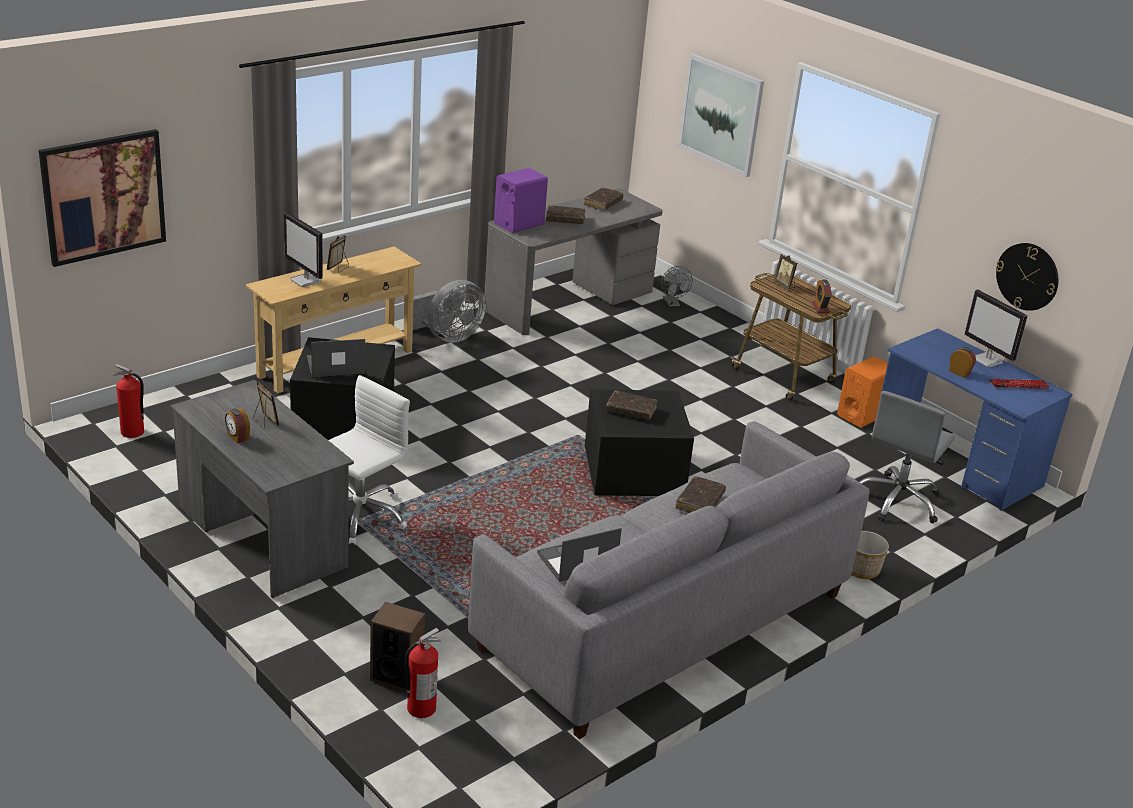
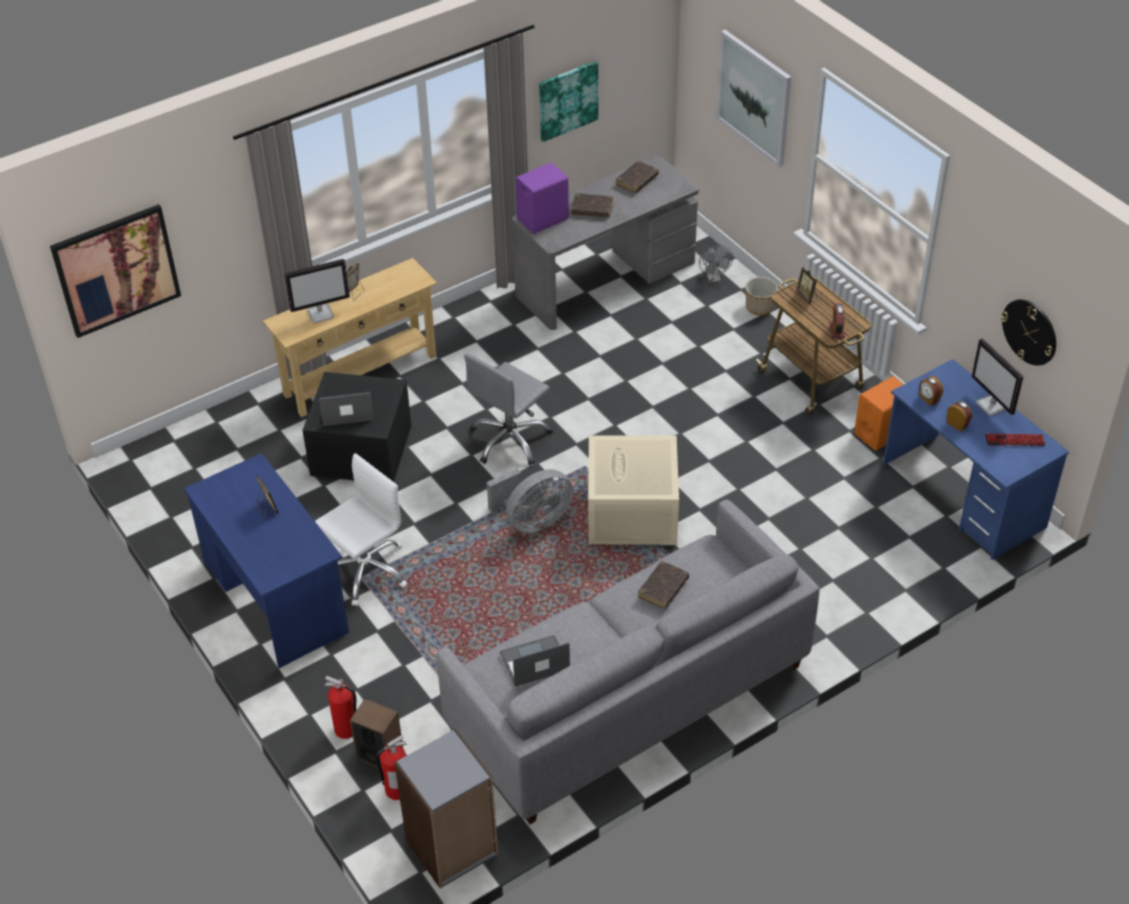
camera: 10 degrees right, 15 degrees up
fire extinguisher [113,364,144,438] -> fire extinguisher moved to [324,676,356,739]
grey desk [170,380,354,598] -> blue desk [184,453,349,668]
alarm clock [225,408,250,444] -> alarm clock moved to [919,376,943,406]
monitor [284,212,323,287] -> monitor turned 75 degrees counterclockwise [284,259,350,323]
grey fan [413,280,486,343] -> grey fan moved to [487,468,573,533]
black storage box [585,389,694,496] -> beige storage box [588,435,679,545]
brown book [606,390,658,420] -> none
planter [851,531,889,579] -> planter moved to [745,277,778,316]
grey office chair [859,391,955,523] -> grey office chair moved to [464,354,553,466]
none -> grey bookcase [394,729,498,889]
none -> picture [539,61,598,142]

